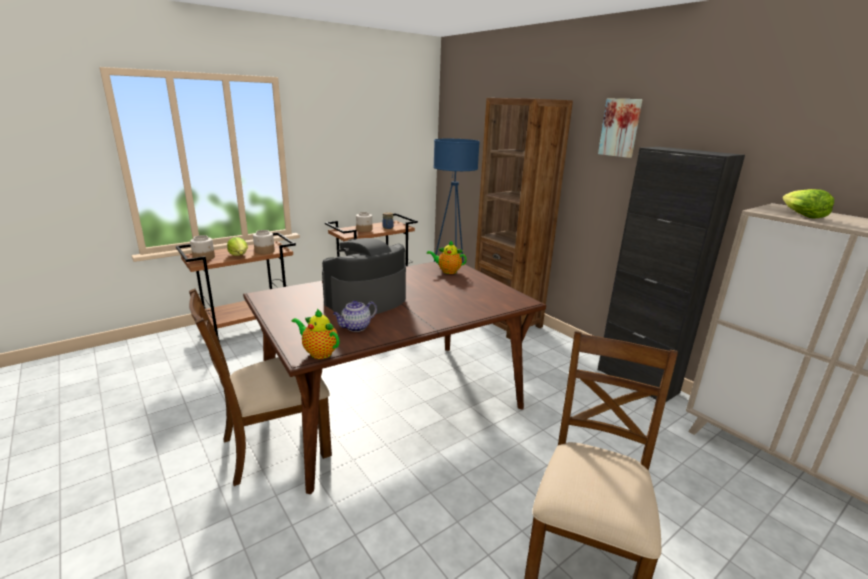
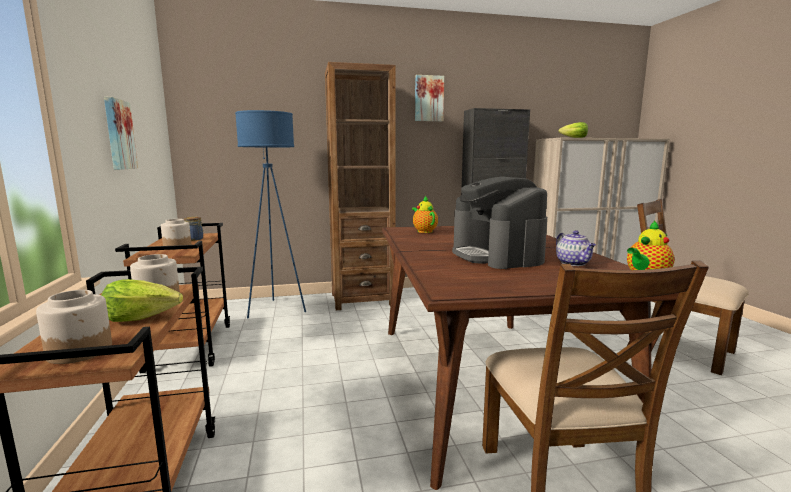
camera: 65 degrees left, 10 degrees down
teapot [427,240,467,274] -> teapot turned 120 degrees clockwise [412,196,438,233]
none -> picture [104,97,138,170]

